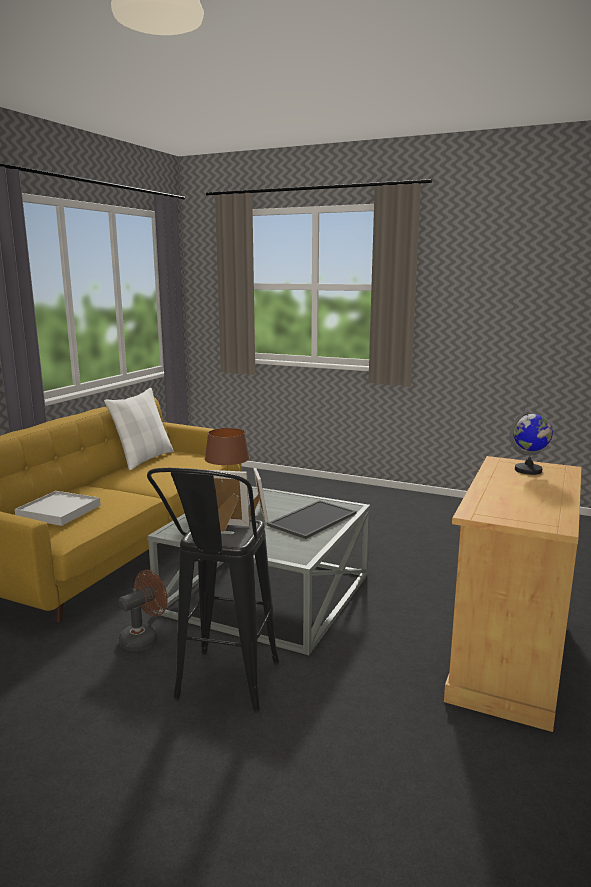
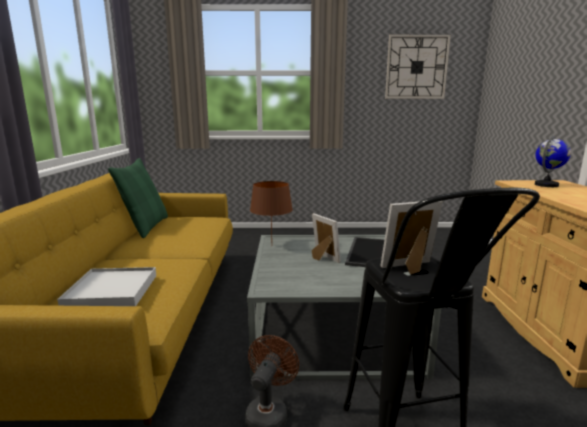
camera: 25 degrees left, 0 degrees up
white pillow [104,388,174,470] -> green pillow [108,158,168,238]
none -> wall clock [385,35,451,99]

